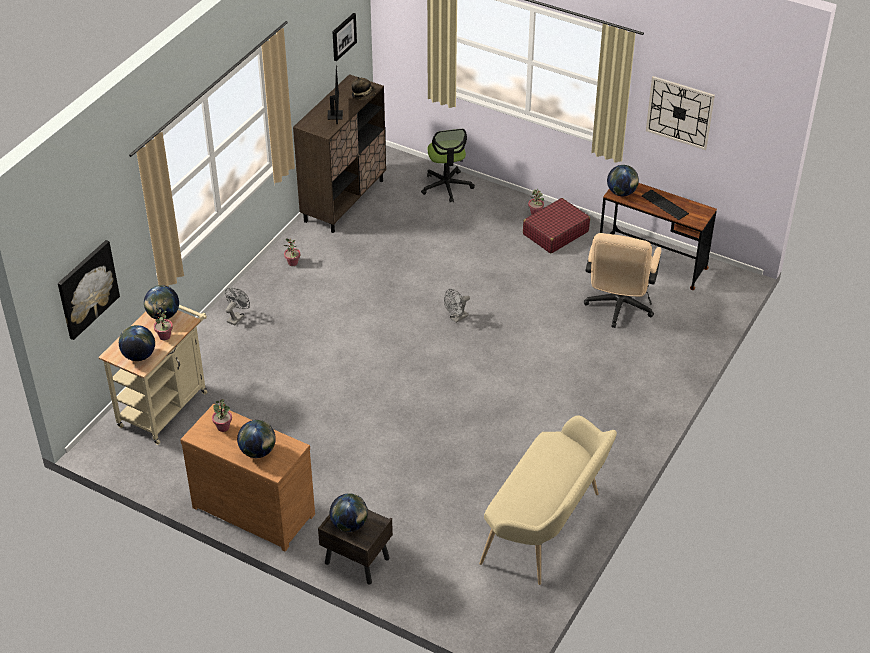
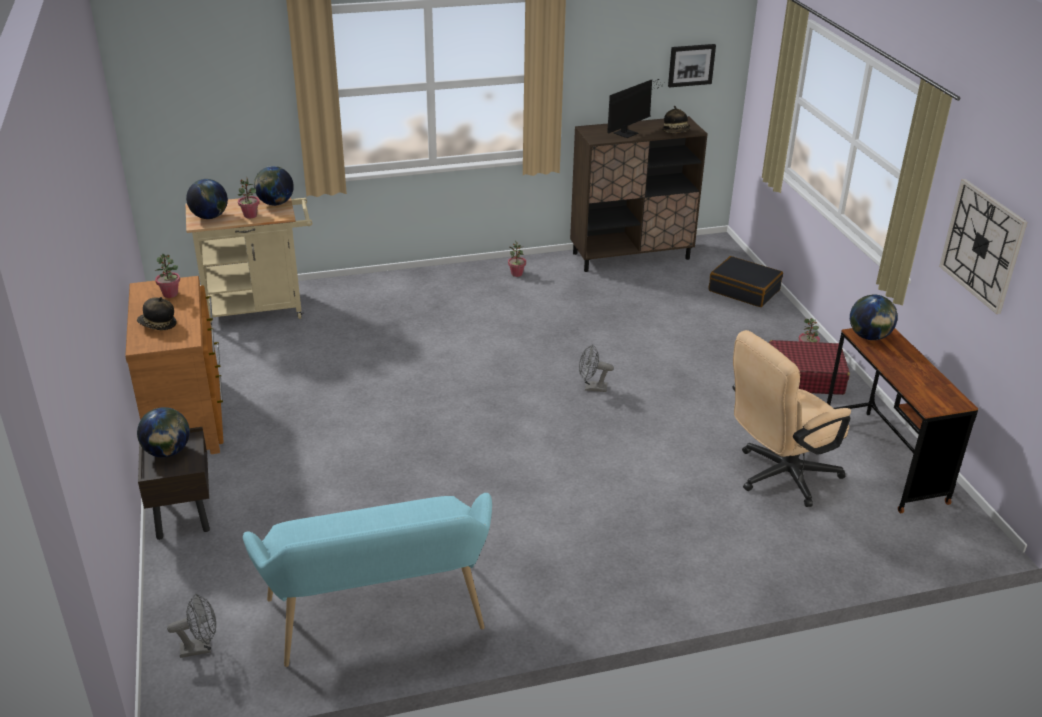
camera: 45 degrees right, 10 degrees down
picture [58,240,120,340] -> none
grey fan [225,288,250,325] -> grey fan moved to [167,594,216,658]
globe [237,420,276,458] -> hat [137,297,177,331]
office chair [421,129,475,203] -> black suitcase [709,256,783,307]
beige bench [479,415,617,585] -> turquoise bench [243,493,492,667]
keyboard [642,190,689,220] -> none

